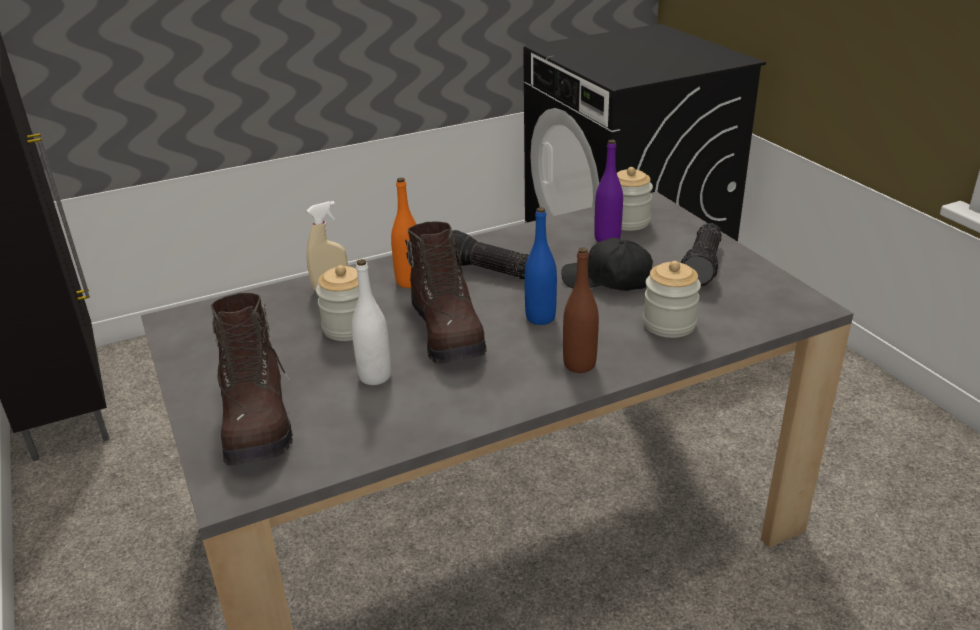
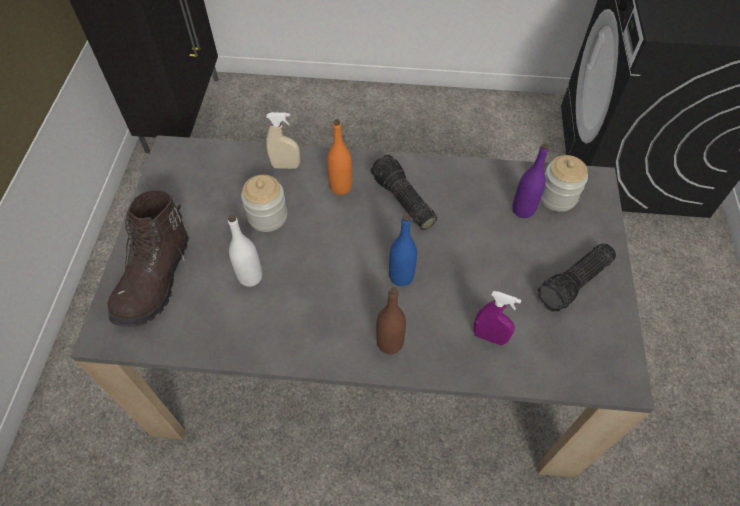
camera: 30 degrees right, 25 degrees up
brown boot [405,221,487,364] -> none
black cap [561,238,653,291] -> none
jar [643,261,701,338] -> purple spray bottle [474,291,521,346]

